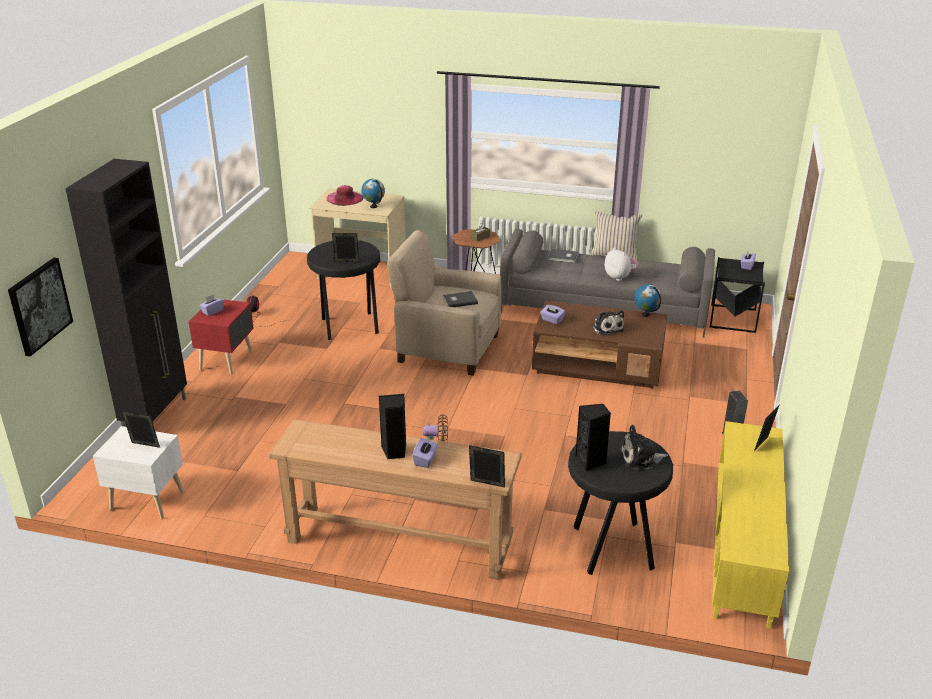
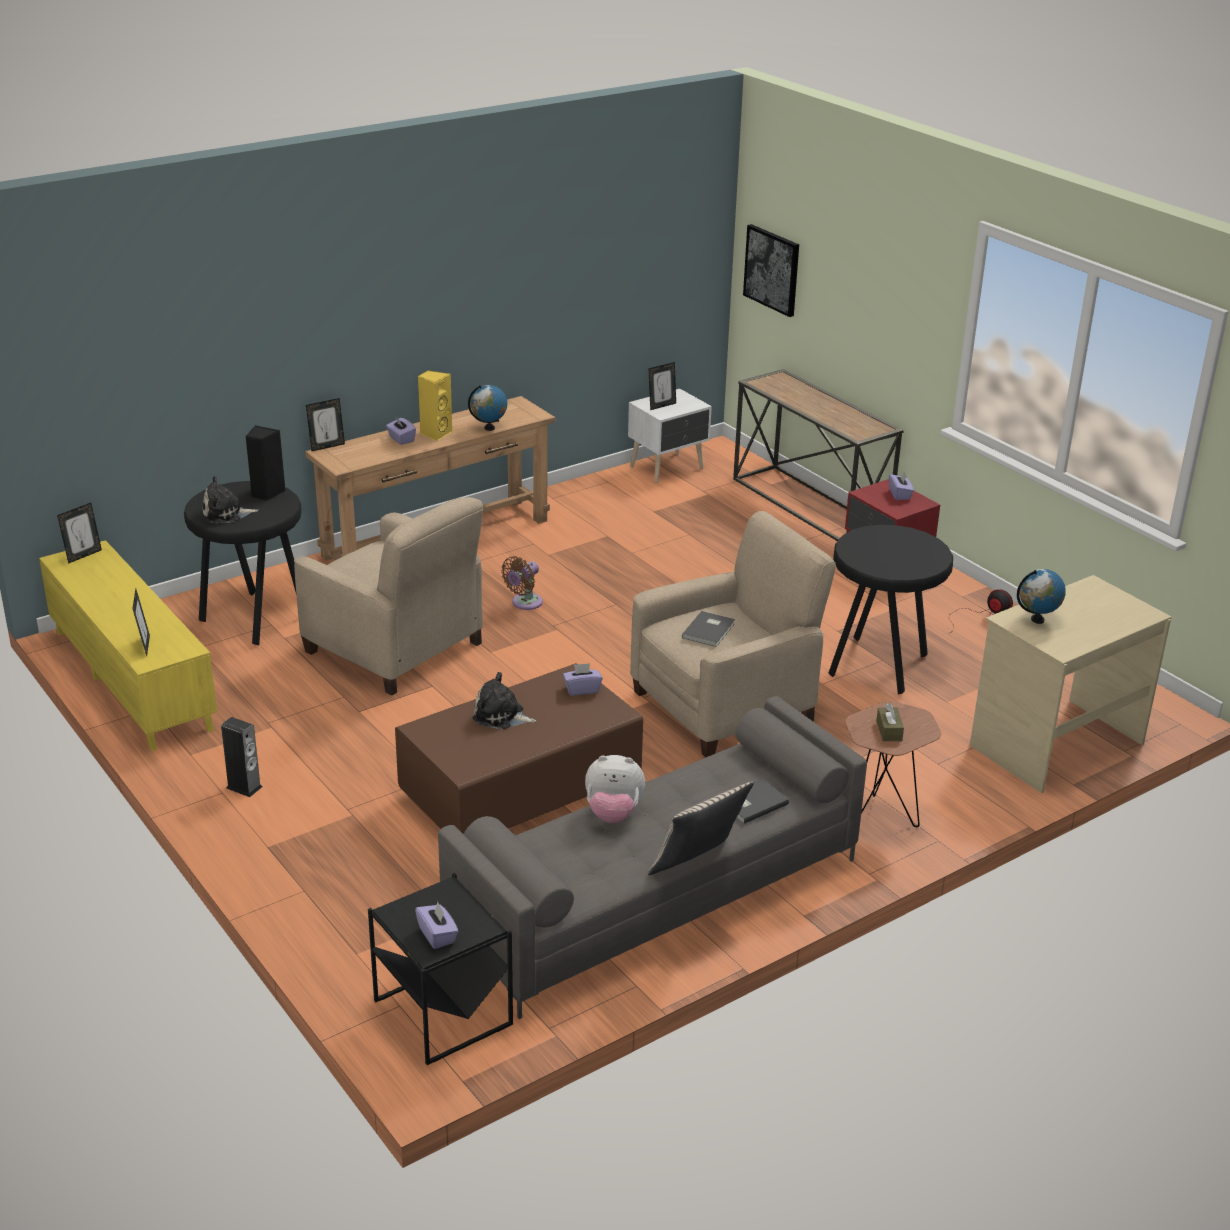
camera: 130 degrees right, 0 degrees up
black cabinet [65,159,187,427] -> console table [733,369,904,541]
pink hat [326,185,364,206] -> none
picture frame [332,233,359,262] -> picture frame moved to [57,503,102,564]
black speaker [378,394,406,459] -> yellow speaker [418,370,452,441]
plush toy [620,425,668,470] -> plush toy turned 135 degrees counterclockwise [203,476,258,523]
globe [634,284,661,317] -> globe moved to [468,385,507,431]
none -> beige armchair [294,497,483,696]

